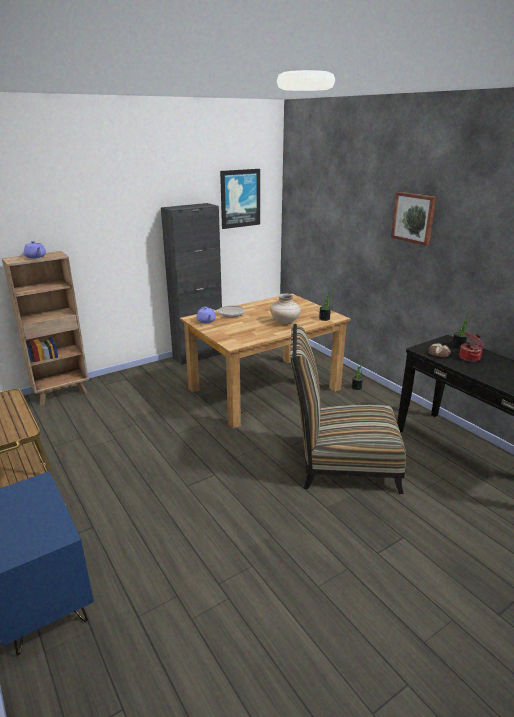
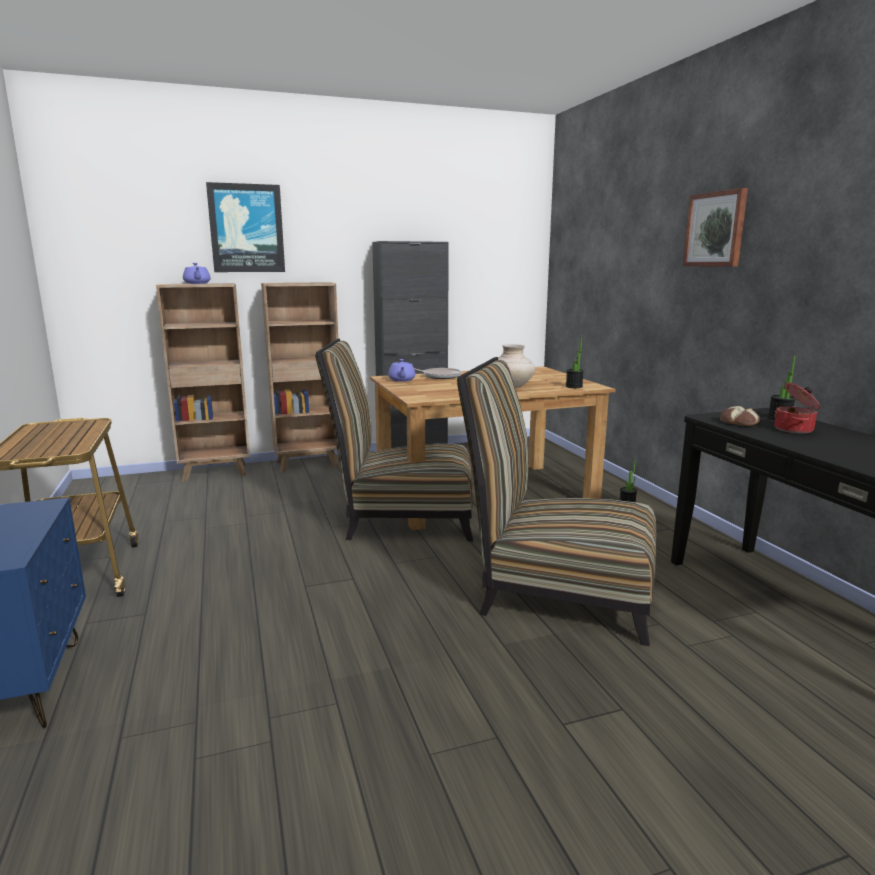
camera: 15 degrees right, 10 degrees down
picture [220,169,260,229] -> picture moved to [206,182,285,272]
none -> brown bookcase [261,282,339,473]
none -> chair [315,339,473,541]

